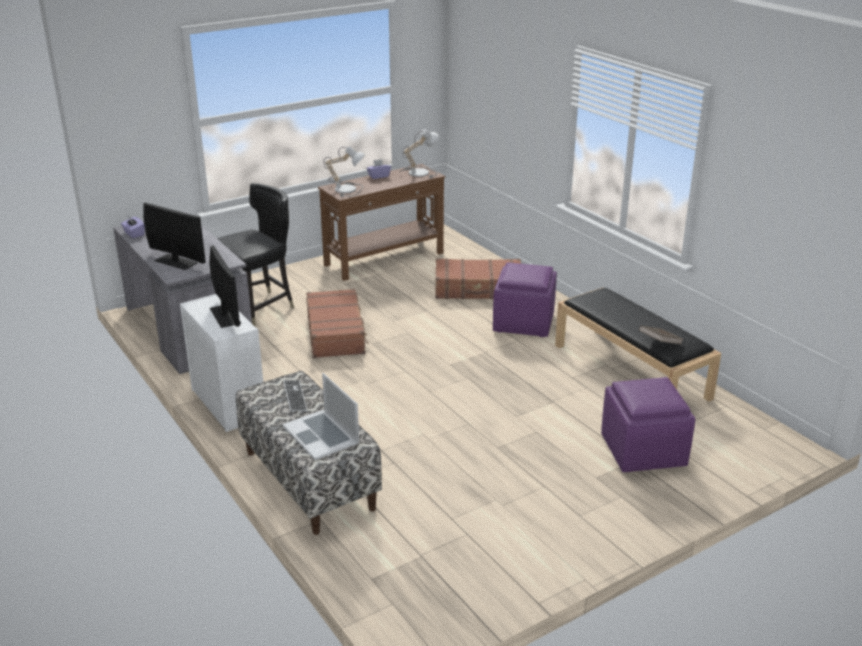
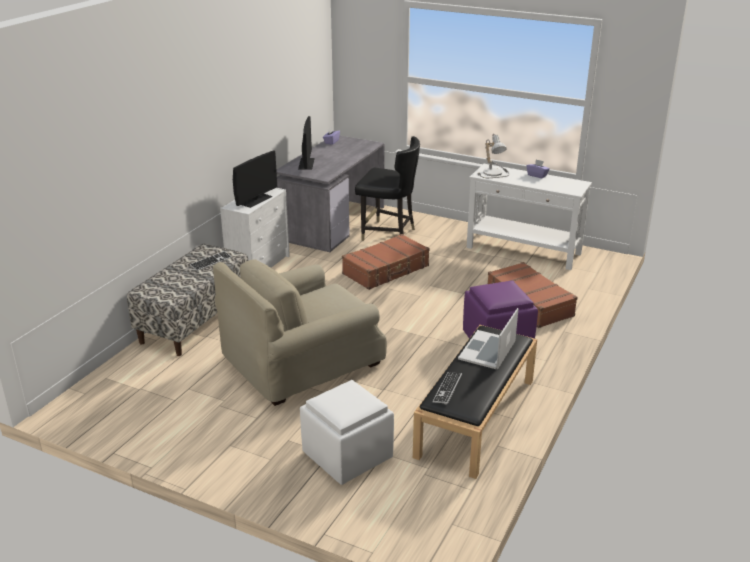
camera: 60 degrees right, 0 degrees up
laptop [283,373,359,460] -> laptop moved to [458,308,518,369]
brown console table [318,164,445,281] -> white console table [467,164,592,270]
table lamp [399,129,439,178] -> none
purple ottoman [601,377,695,472] -> white ottoman [300,380,394,485]
brown book [639,326,684,344] -> keyboard [432,372,462,404]
none -> beige armchair [213,259,387,406]

